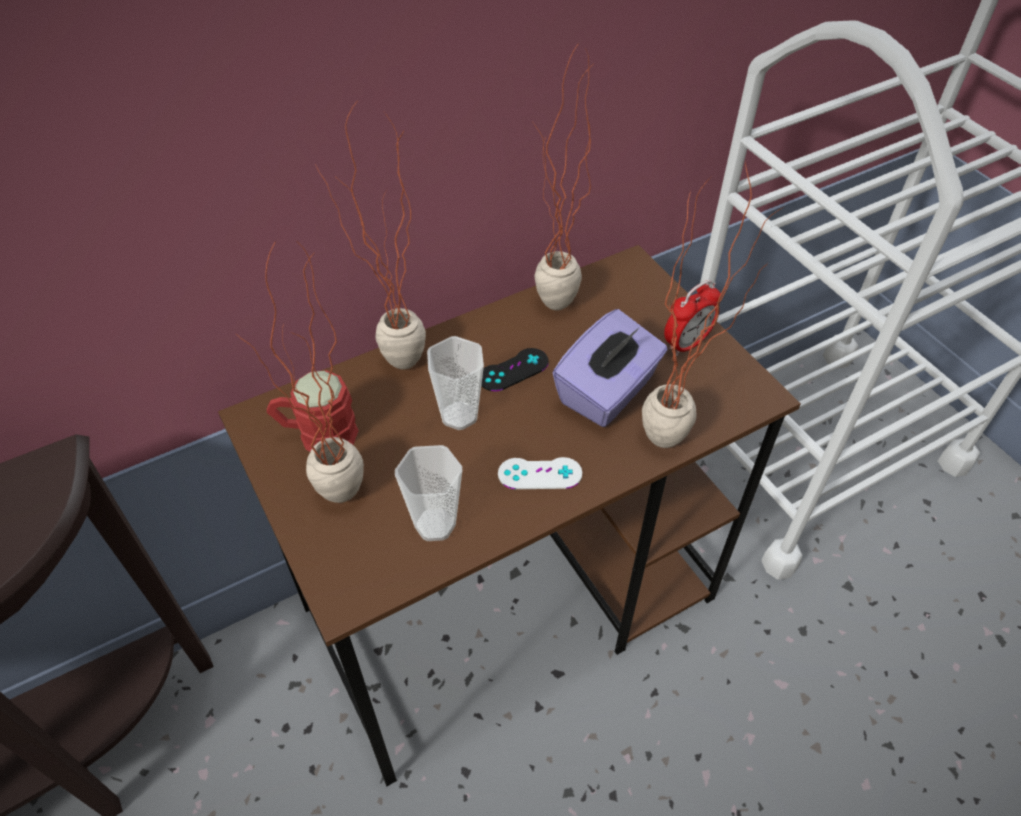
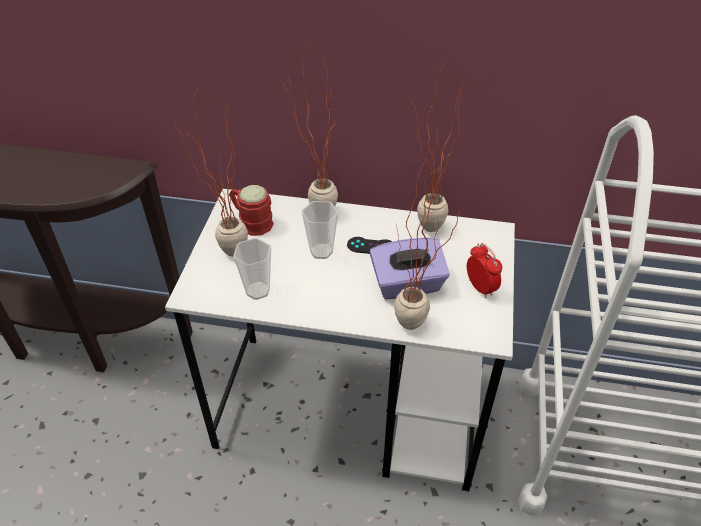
camera: 40 degrees right, 5 degrees down
brown desk [218,245,801,786] -> white desk [165,189,515,491]
white game controller [498,457,582,489] -> none
alarm clock [664,280,721,356] -> alarm clock turned 120 degrees counterclockwise [467,243,502,298]

